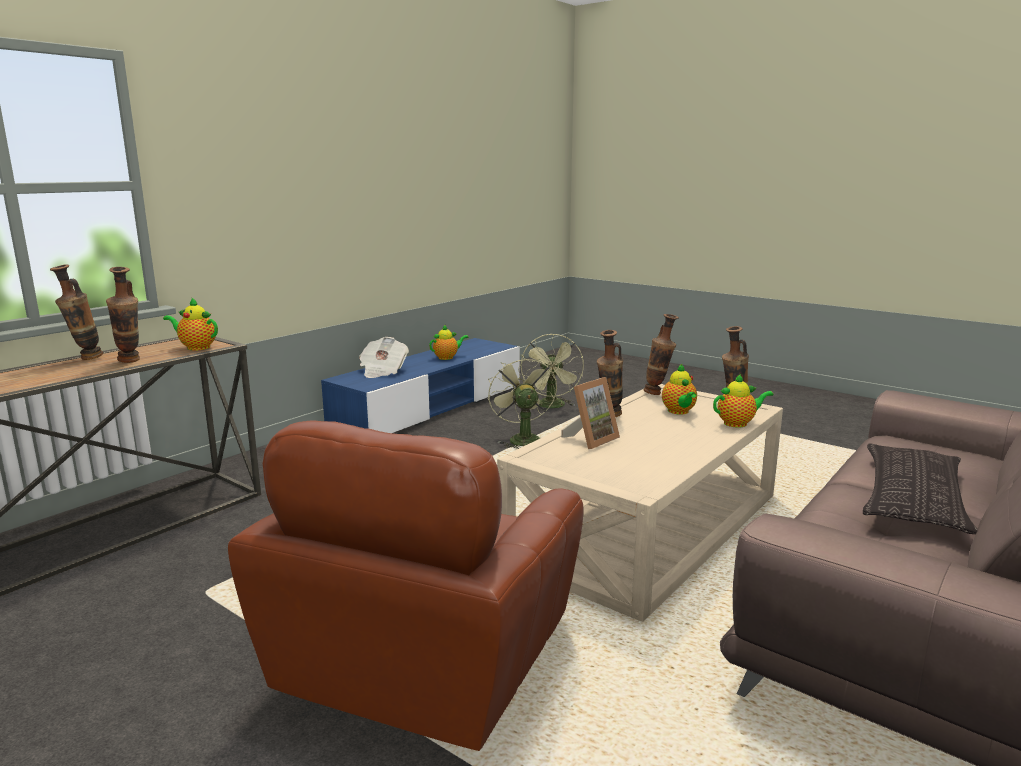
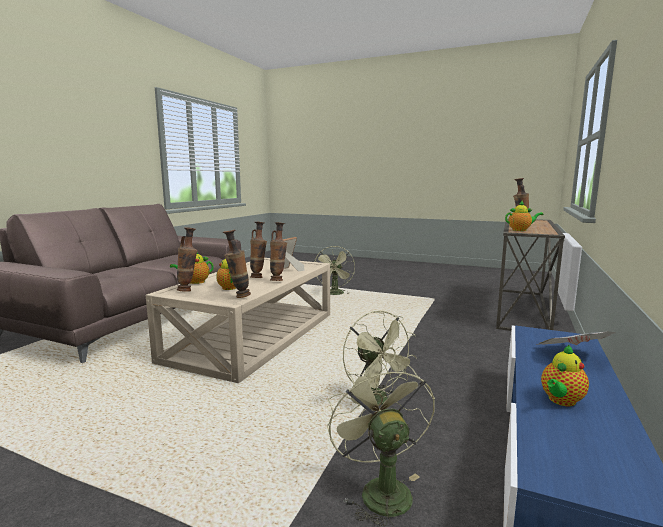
camera: 165 degrees right, 5 degrees down
vase [50,265,103,360] -> vase moved to [250,222,267,278]
brown armchair [228,420,584,751] -> green fan [314,246,355,295]
pillow [863,443,978,534] -> none

